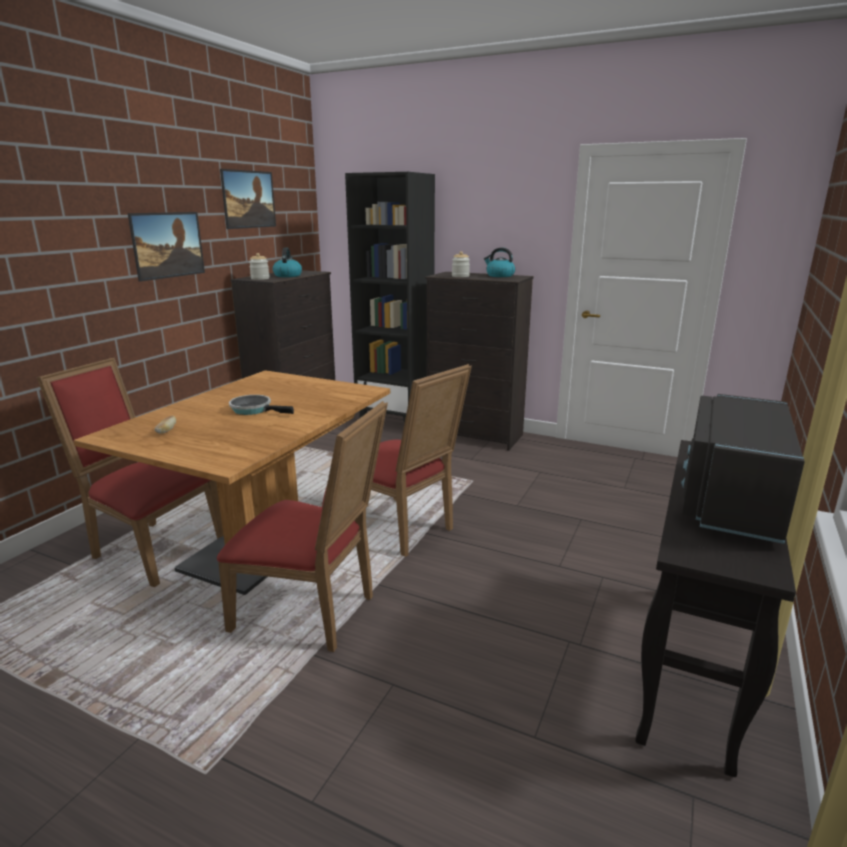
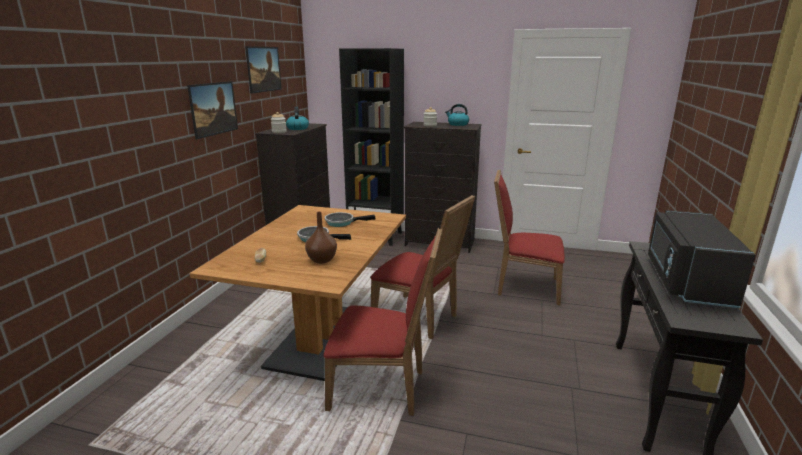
camera: 10 degrees left, 0 degrees up
red chair [37,358,224,587] -> red chair moved to [494,170,565,305]
none -> brown vase [305,212,337,264]
none -> frying pan [325,212,376,227]

